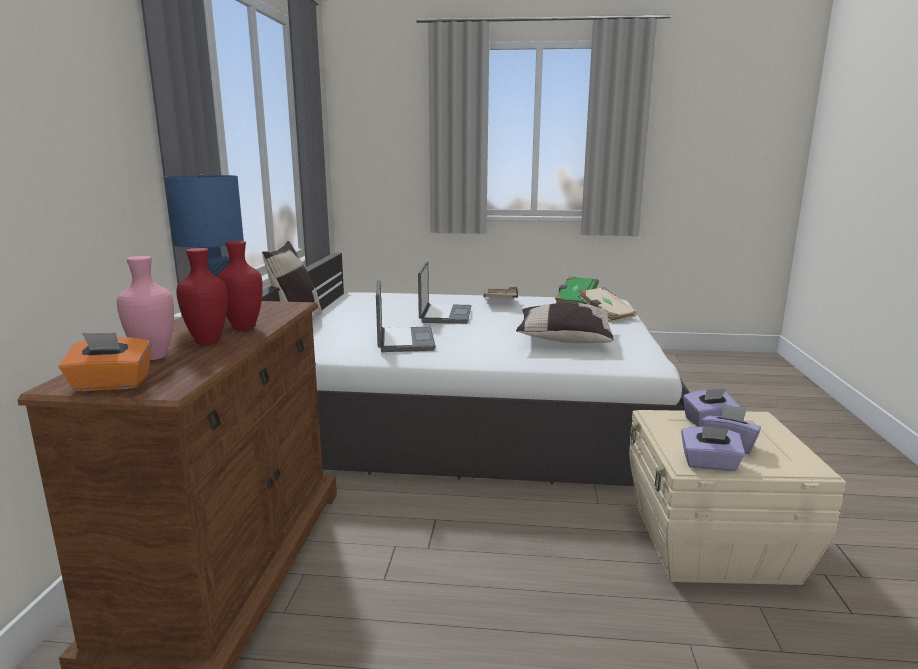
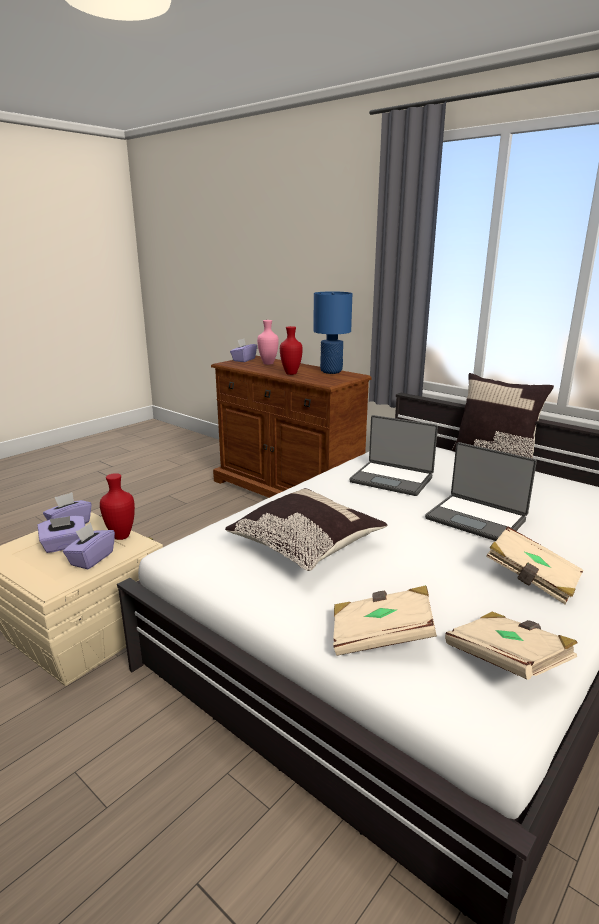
camera: 125 degrees right, 5 degrees up
orange tissue box [59,332,152,391] -> purple tissue box [230,339,257,362]
red vase [176,248,228,345] -> red vase moved to [100,473,135,540]
green book [555,276,599,304] -> beige book [445,612,578,680]

